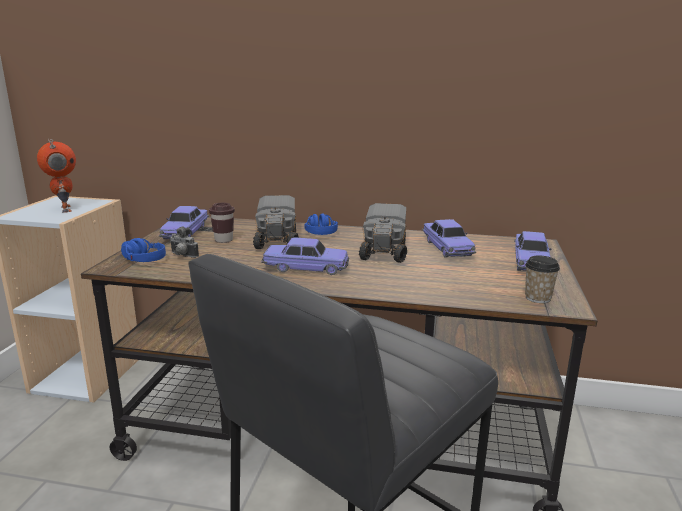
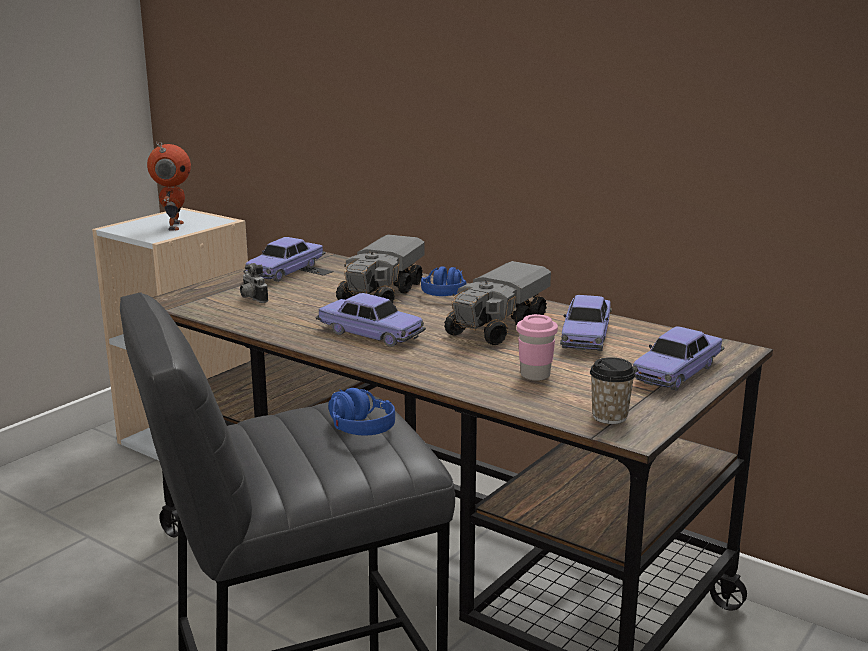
camera: 25 degrees right, 0 degrees up
blue headphones [121,238,166,262] -> blue headphones moved to [328,388,395,435]
brown cup [209,203,235,243] -> none
none -> pink cup [517,314,558,381]

